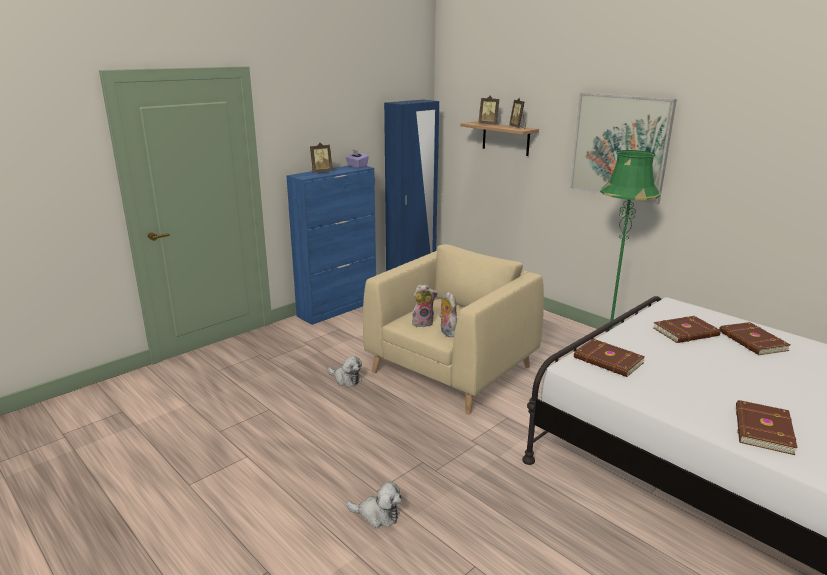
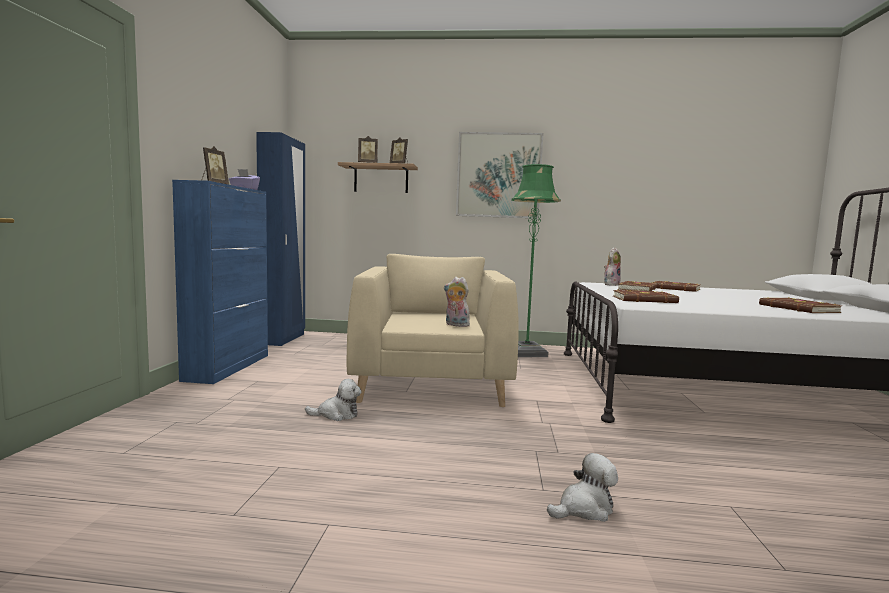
camera: 40 degrees left, 15 degrees down
plush toy [412,284,438,327] -> plush toy moved to [604,247,621,286]

